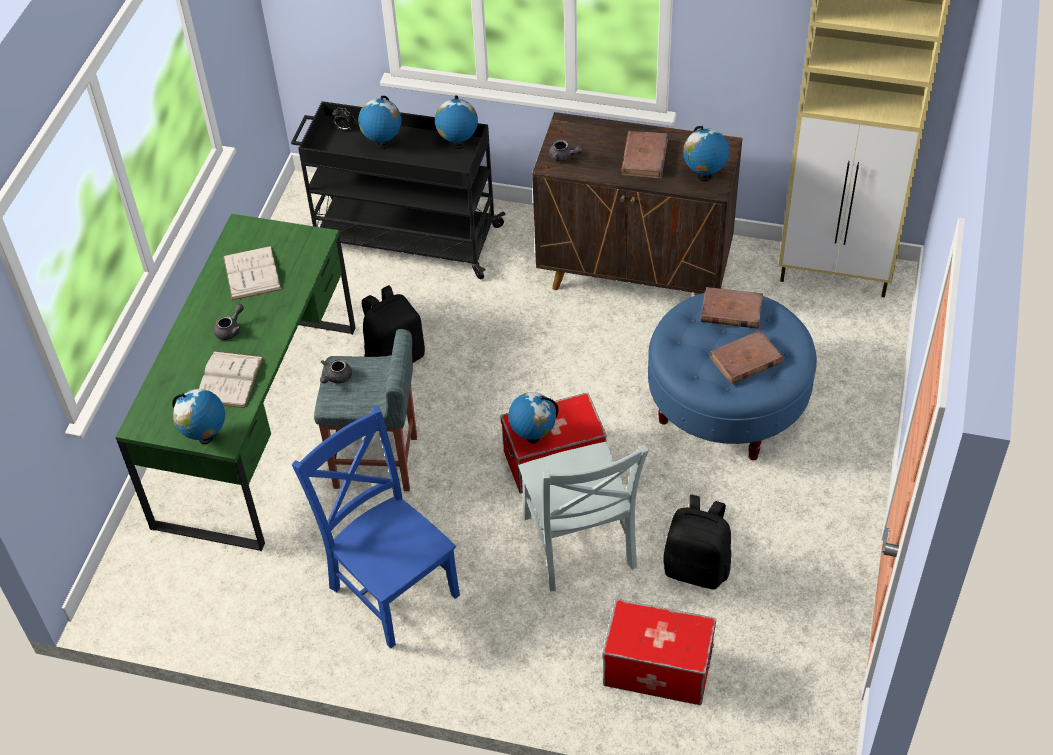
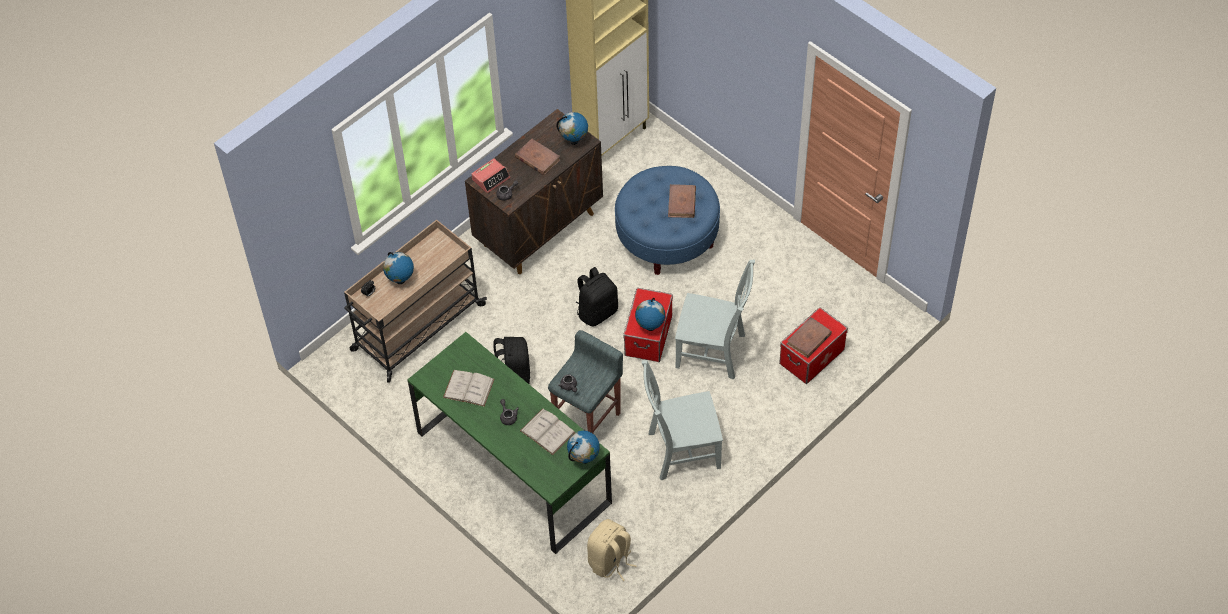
camera: 60 degrees left, 5 degrees up
black cart [291,101,506,280] -> beige cart [344,220,487,383]
blue chair [292,405,460,648] -> grey chair [642,360,723,481]
globe [435,95,478,149] -> none
black backpack [663,495,731,589] -> black backpack moved to [575,267,618,327]
brown book [701,287,763,329] -> brown book moved to [786,317,832,358]
none -> alarm clock [471,158,510,193]
none -> beige backpack [587,519,636,581]

